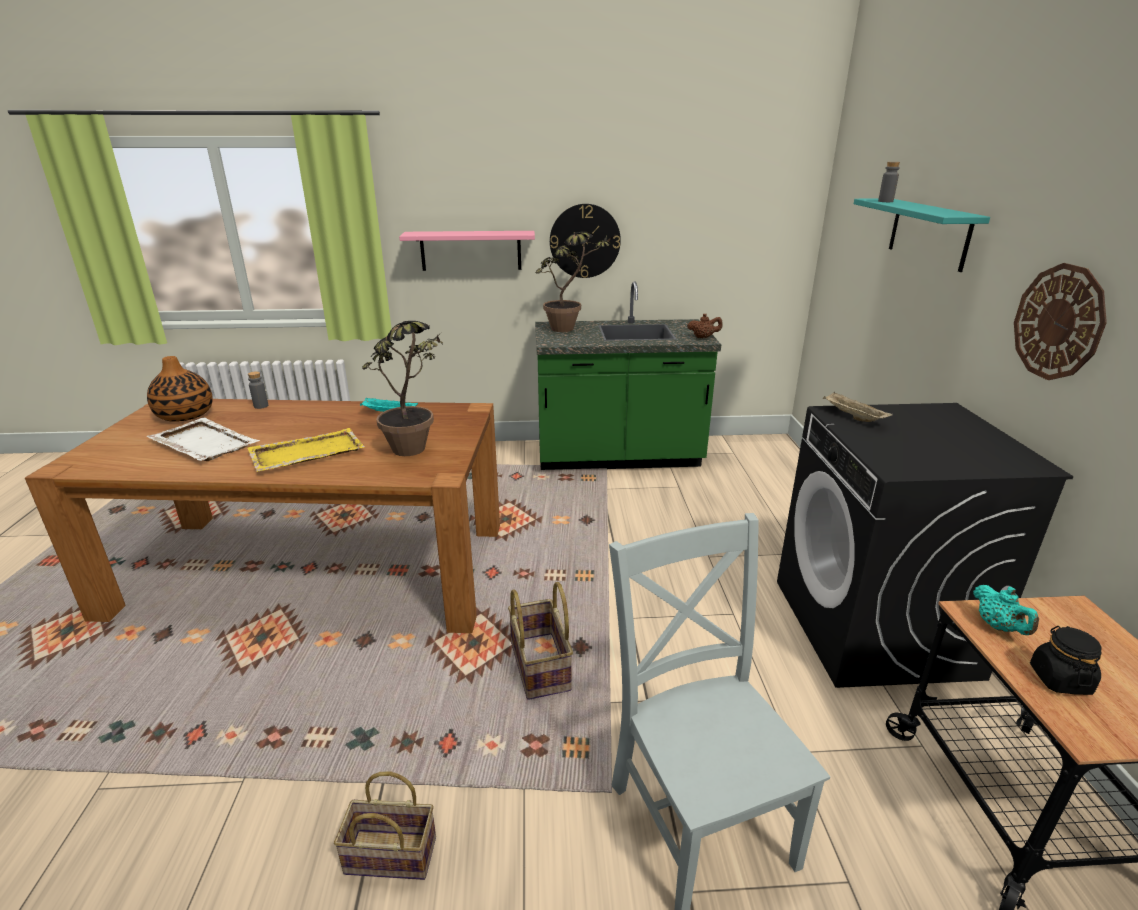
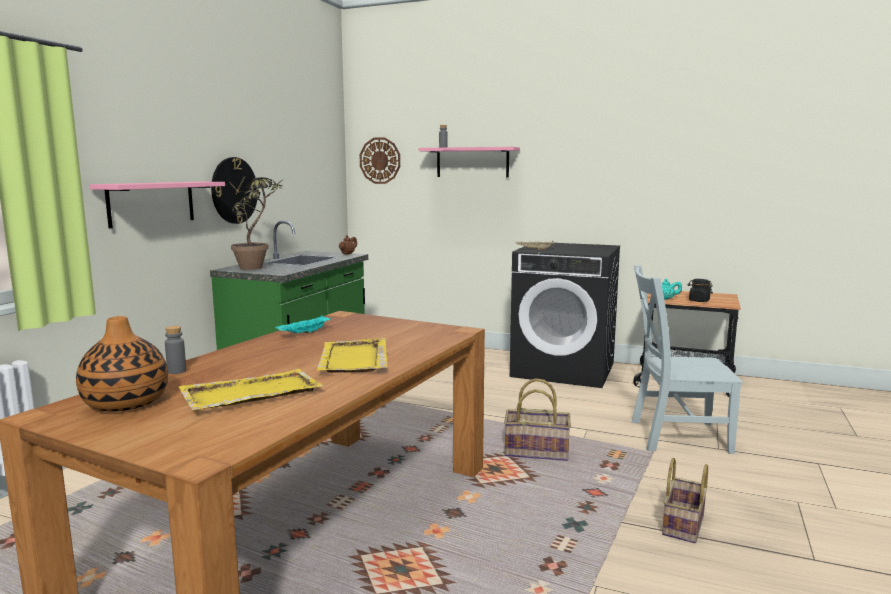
camera: 65 degrees left, 15 degrees down
white tray [147,417,260,461] -> yellow tray [179,369,323,410]
potted plant [362,321,443,456] -> none
turquoise shelf [854,199,990,272] -> pink shelf [419,147,520,177]
wall clock [1014,263,1107,380] -> wall clock moved to [360,137,400,184]

